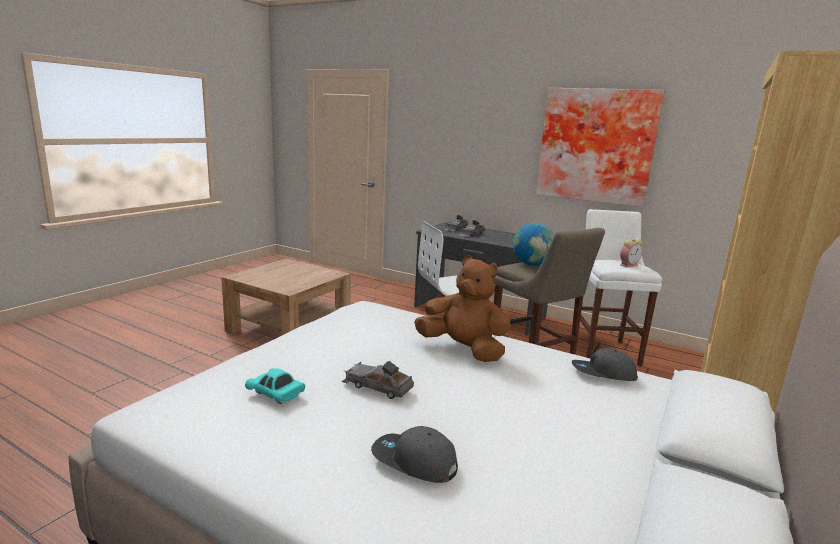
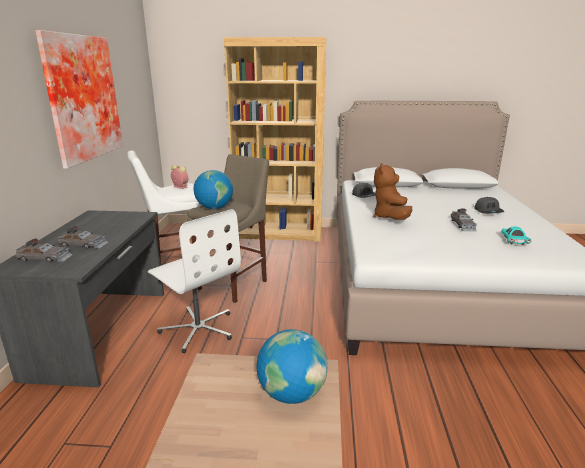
camera: 115 degrees left, 5 degrees up
none -> globe [257,329,328,404]

